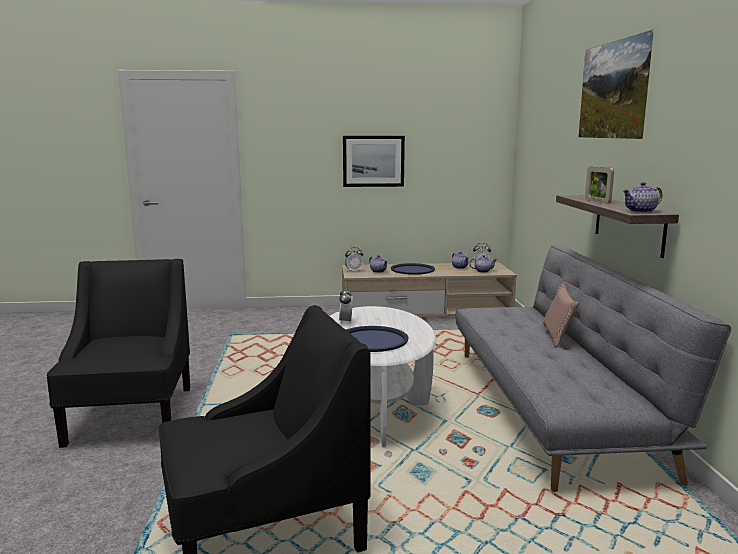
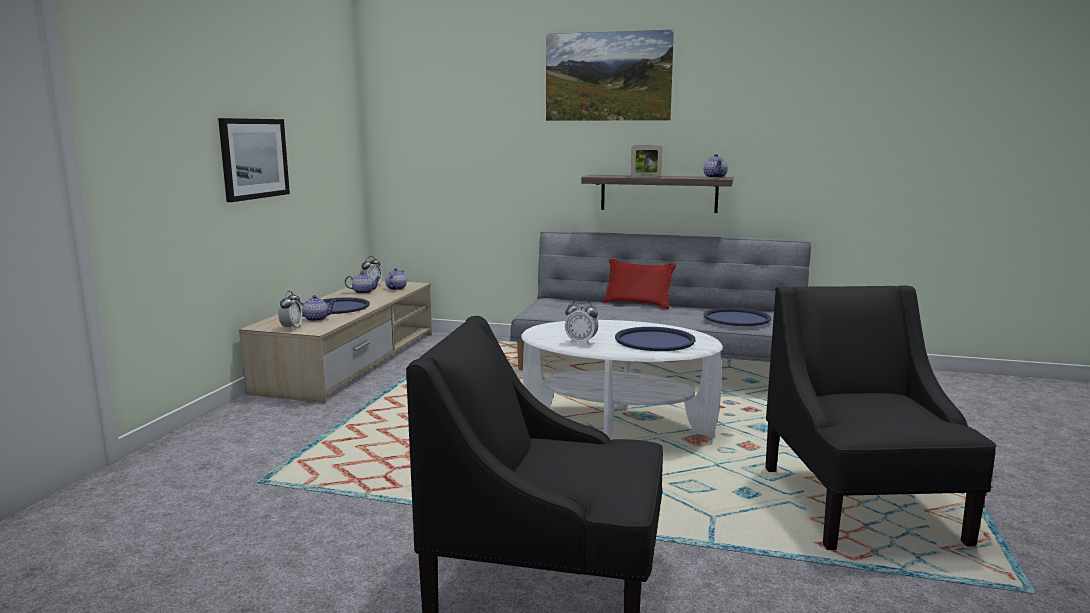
camera: 70 degrees left, 0 degrees up
beige pillow [541,283,579,348] -> red pillow [603,259,676,309]
none -> blue tray [704,308,771,326]

